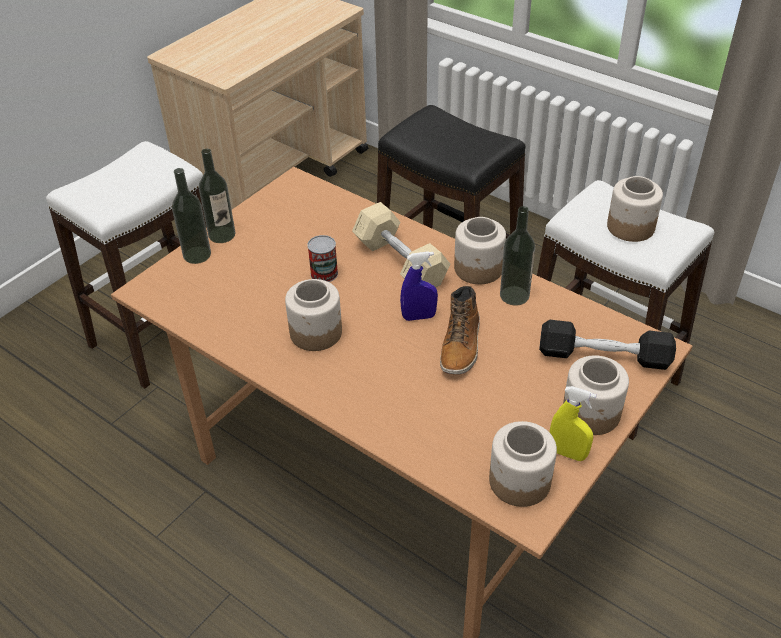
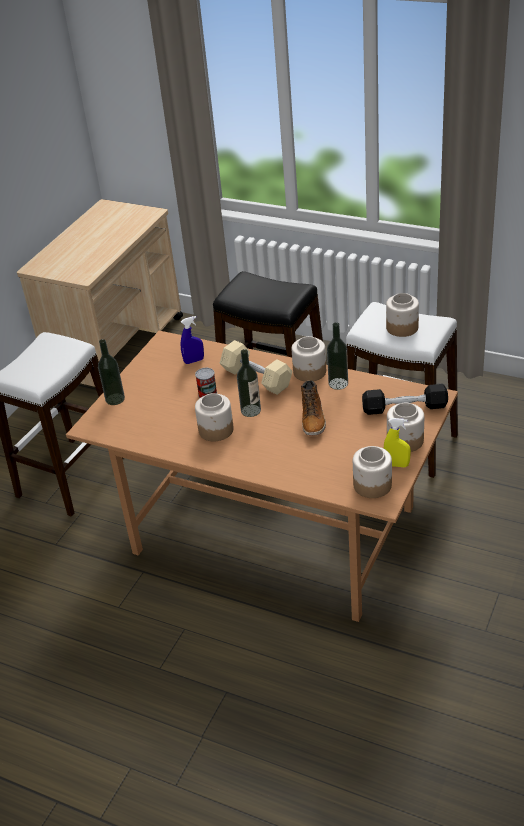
camera: 10 degrees left, 5 degrees down
bottle [199,149,236,243] -> bottle moved to [237,349,261,417]
blue spray bottle [400,251,438,321] -> blue spray bottle moved to [181,316,204,364]

